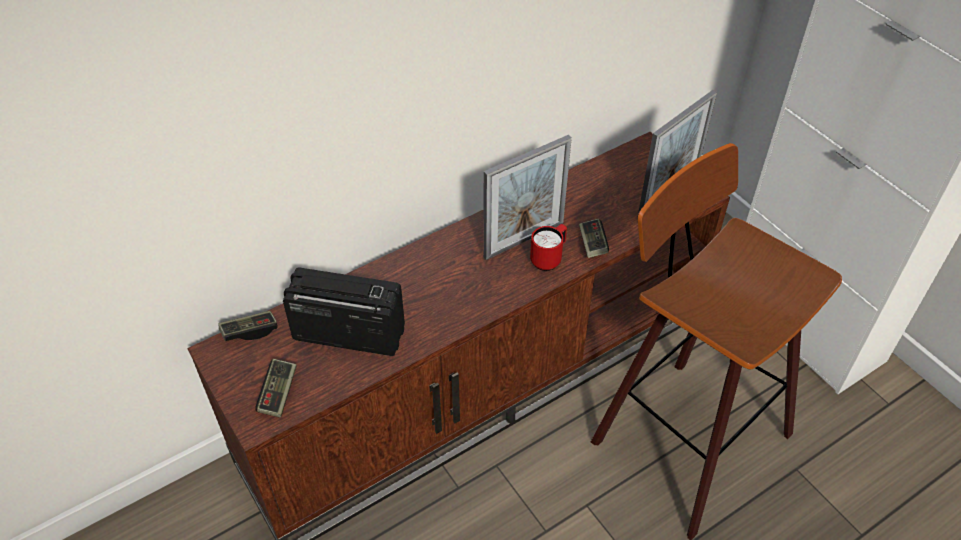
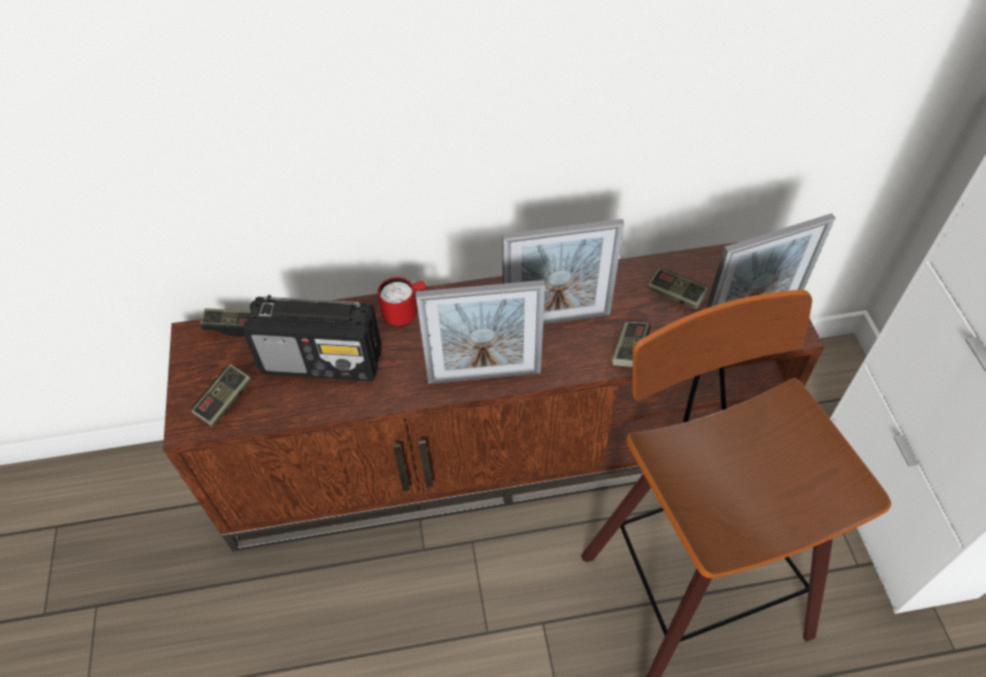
camera: 25 degrees right, 5 degrees up
radio [283,267,405,356] -> radio turned 150 degrees clockwise [243,295,381,381]
red mug [530,224,567,271] -> red mug moved to [378,277,427,327]
none -> picture frame [415,280,545,384]
none -> game controller [647,268,709,310]

